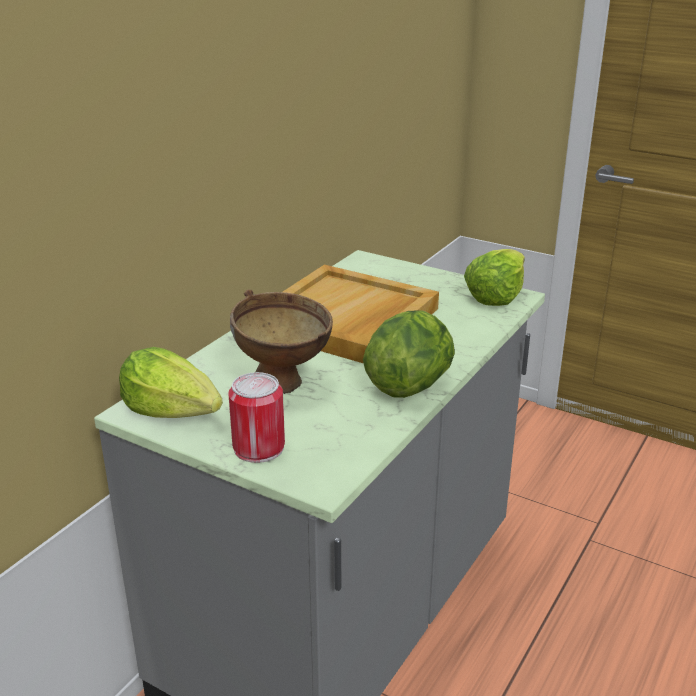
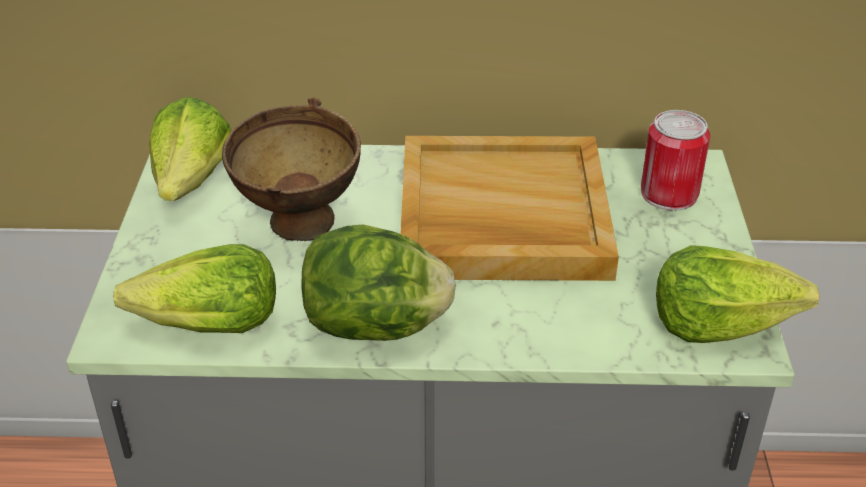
camera: 60 degrees right, 10 degrees up
can [228,372,285,463] -> can moved to [641,110,710,211]
none -> lettuce [113,244,276,333]

